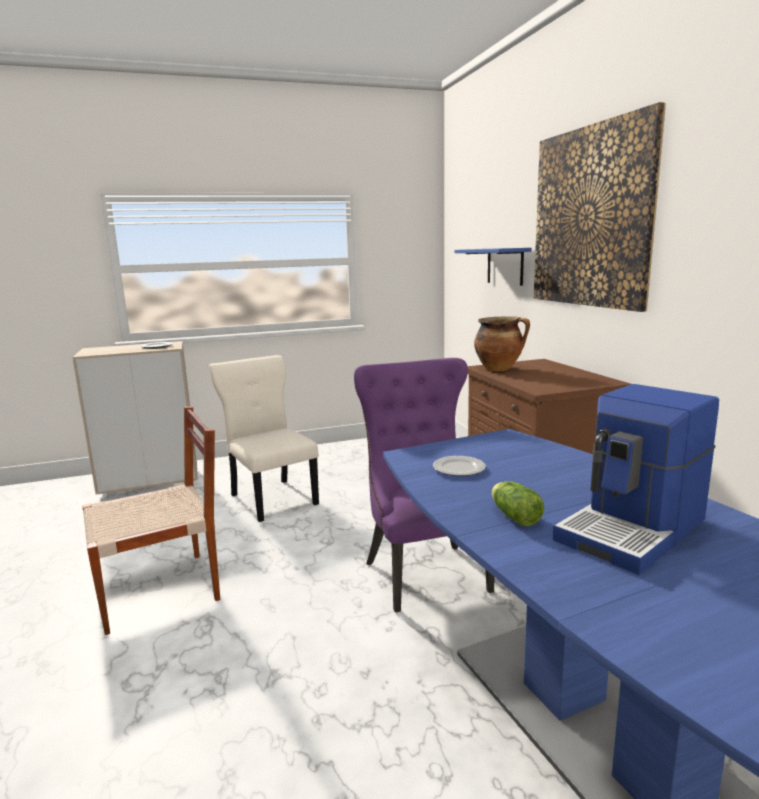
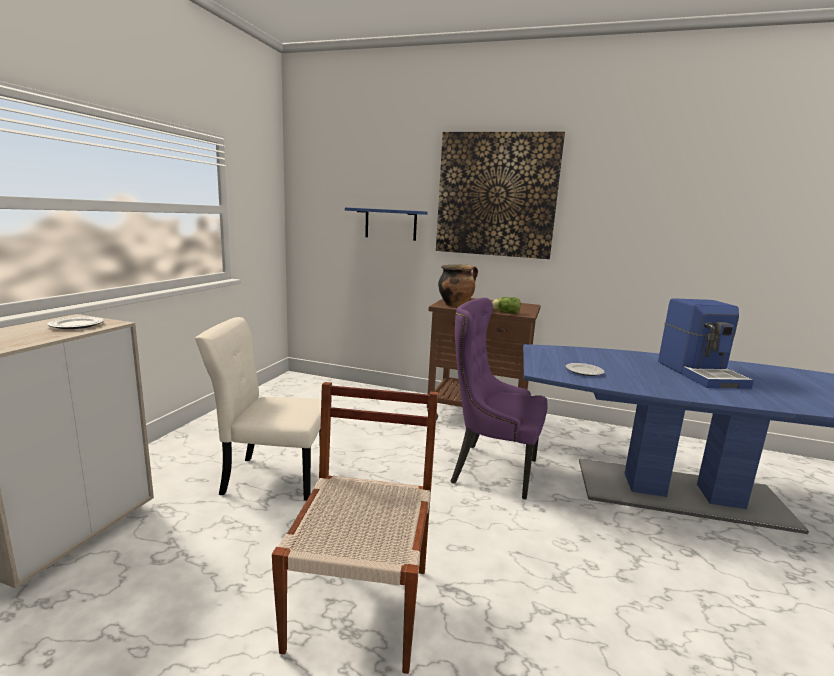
camera: 55 degrees left, 0 degrees up
lettuce [492,481,544,526] -> lettuce moved to [492,297,521,314]

